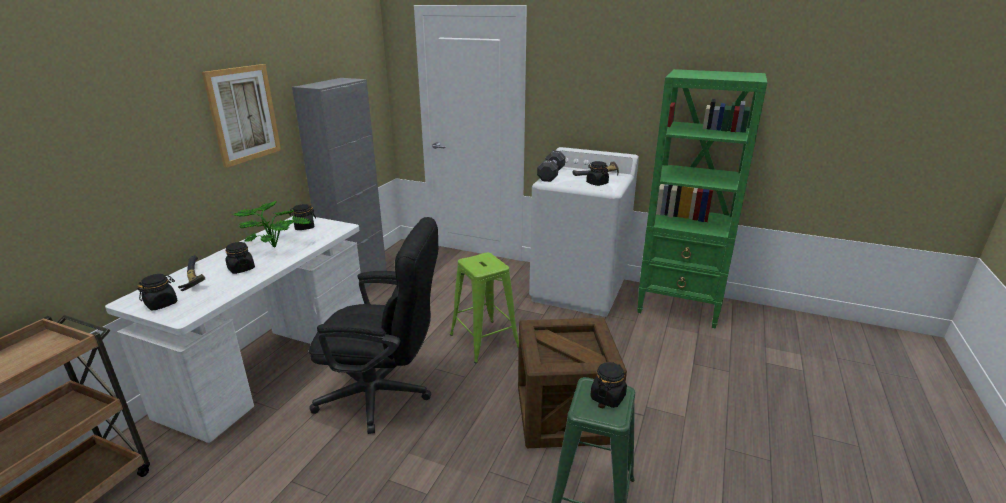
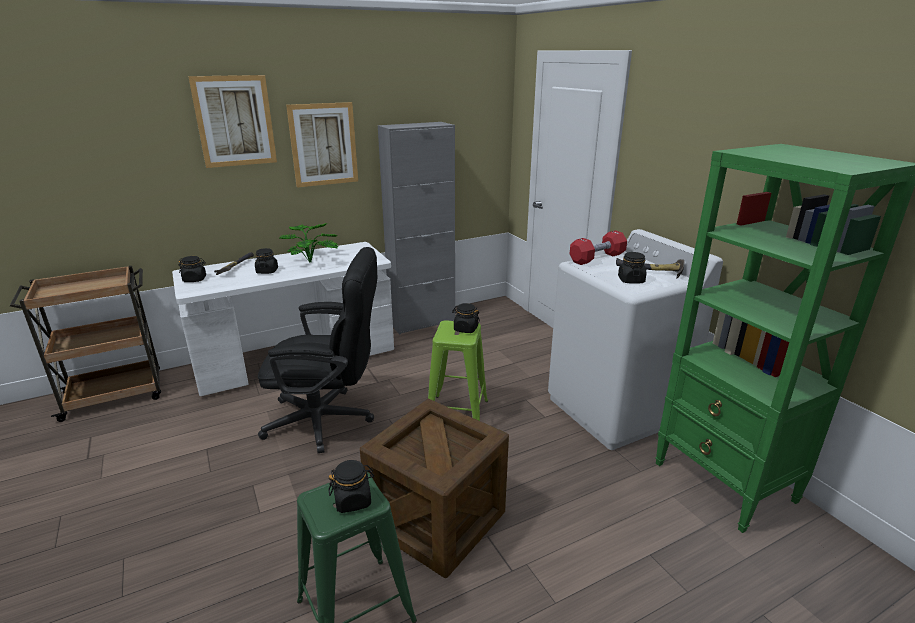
camera: 40 degrees right, 0 degrees up
black jar [289,204,316,230] -> black jar moved to [452,303,480,333]
black office chair [309,217,438,434] -> black office chair turned 45 degrees counterclockwise [258,247,377,453]
black dumbbell [537,151,565,182] -> red dumbbell [570,230,627,265]
none -> picture [188,75,277,168]

